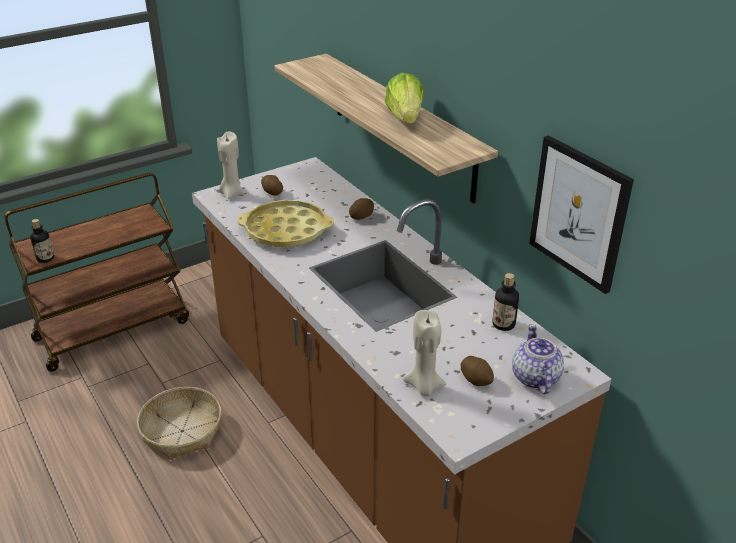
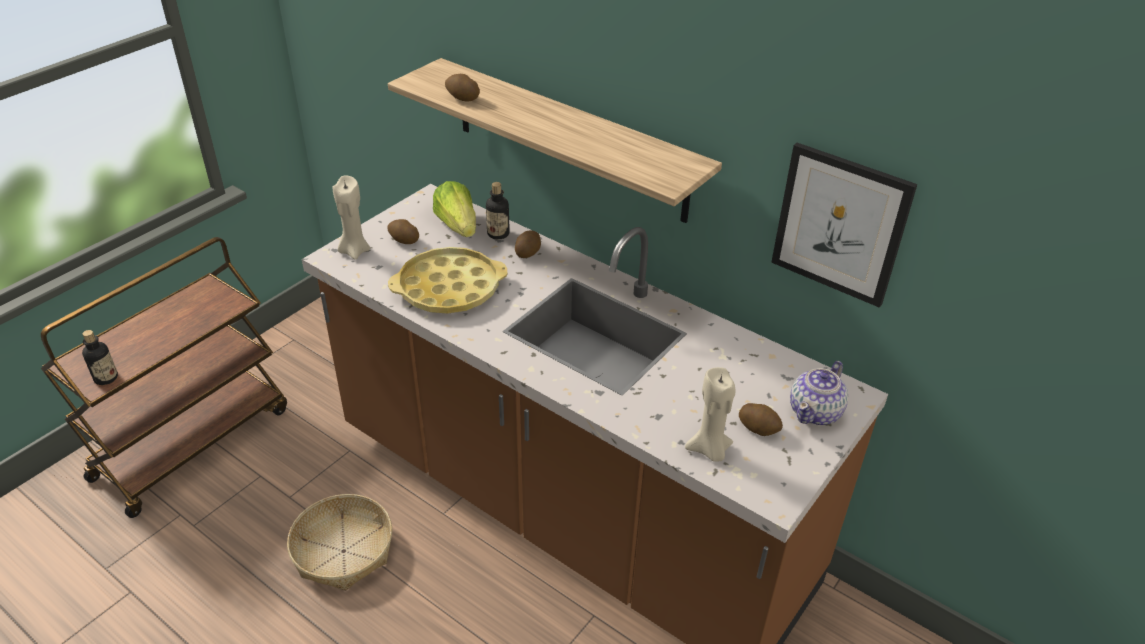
camera: 20 degrees left, 5 degrees up
lettuce [385,73,424,124] -> lettuce moved to [433,181,476,237]
bottle [492,273,519,331] -> bottle moved to [486,182,510,239]
teapot [512,324,564,394] -> teapot turned 120 degrees counterclockwise [790,361,848,425]
none -> potato [445,74,480,102]

